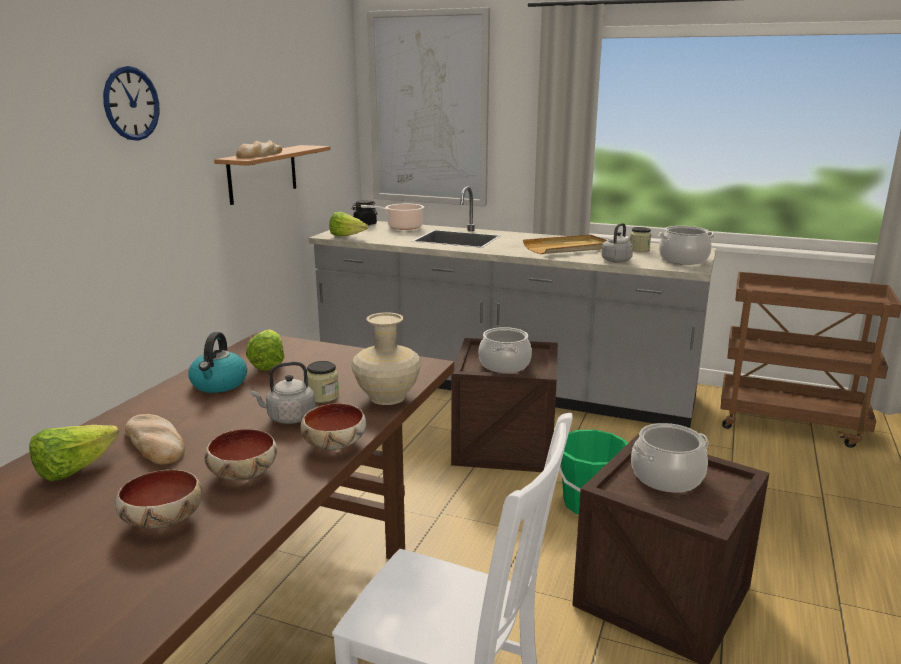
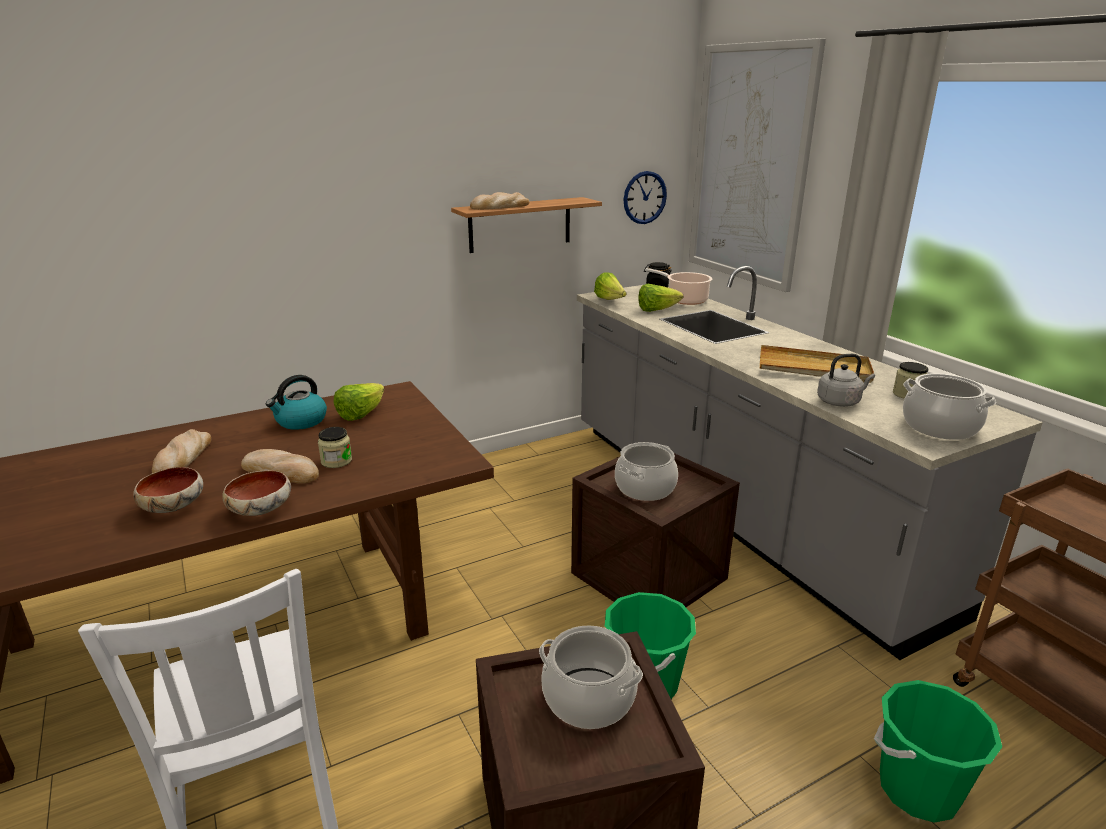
camera: 40 degrees right, 5 degrees up
lettuce [29,425,119,481] -> lettuce moved to [638,284,683,312]
wall clock [103,66,159,141] -> wall clock moved to [624,171,667,224]
bowl [115,470,202,529] -> none
grey kettle [251,362,316,424] -> bread [241,449,319,484]
beige vase [351,312,421,405] -> none
none -> green bucket [874,680,1002,823]

